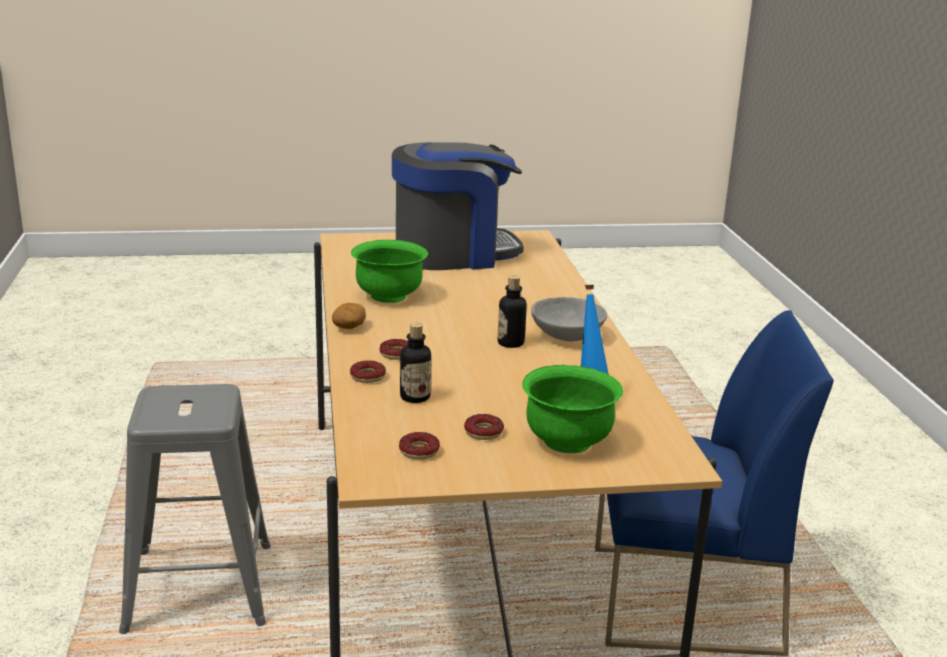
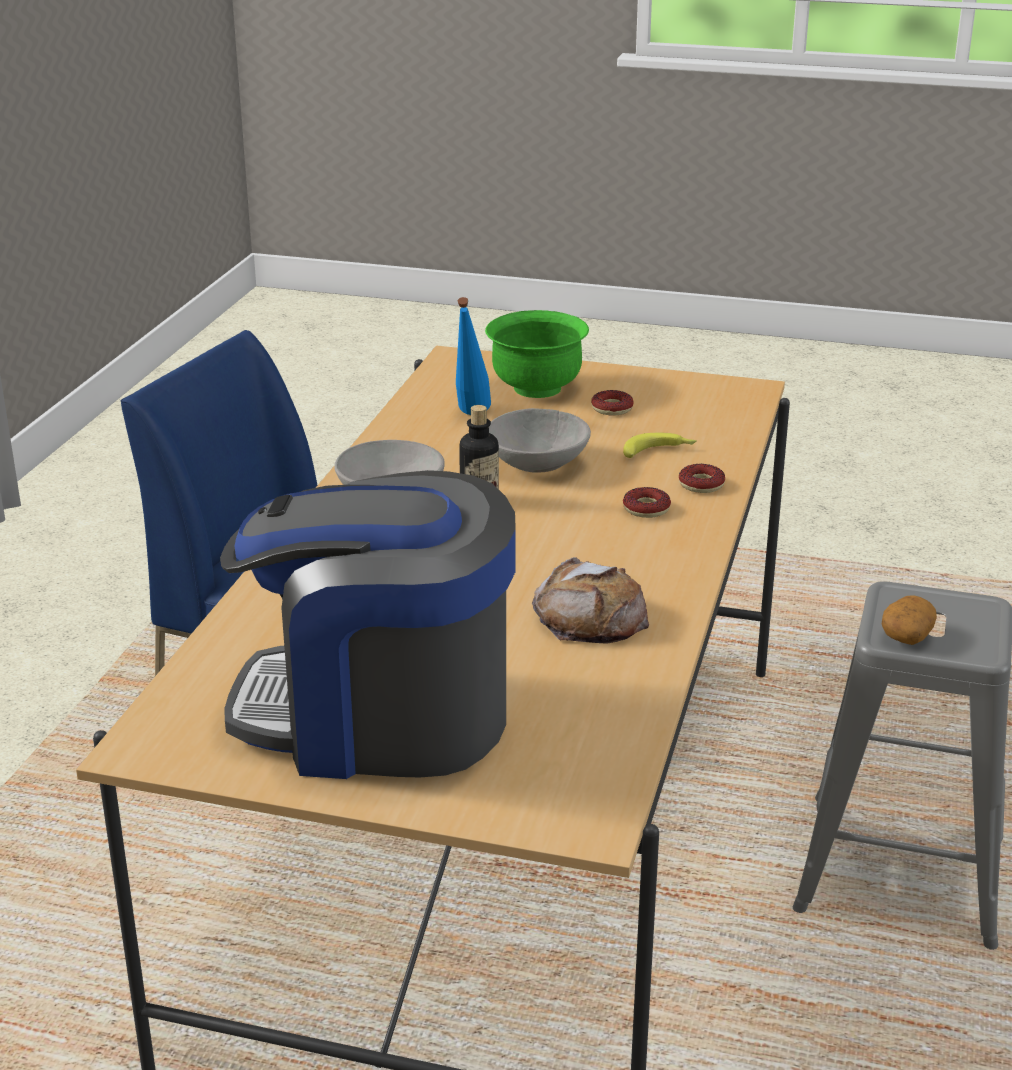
camera: 155 degrees left, 5 degrees up
potato [332,303,366,329] -> potato moved to [882,595,937,645]
green bowl [351,240,428,303] -> bread [532,557,649,644]
donut [399,432,440,460] -> none
bottle [400,323,431,403] -> banana [623,433,697,458]
none -> grey bowl [489,408,591,473]

